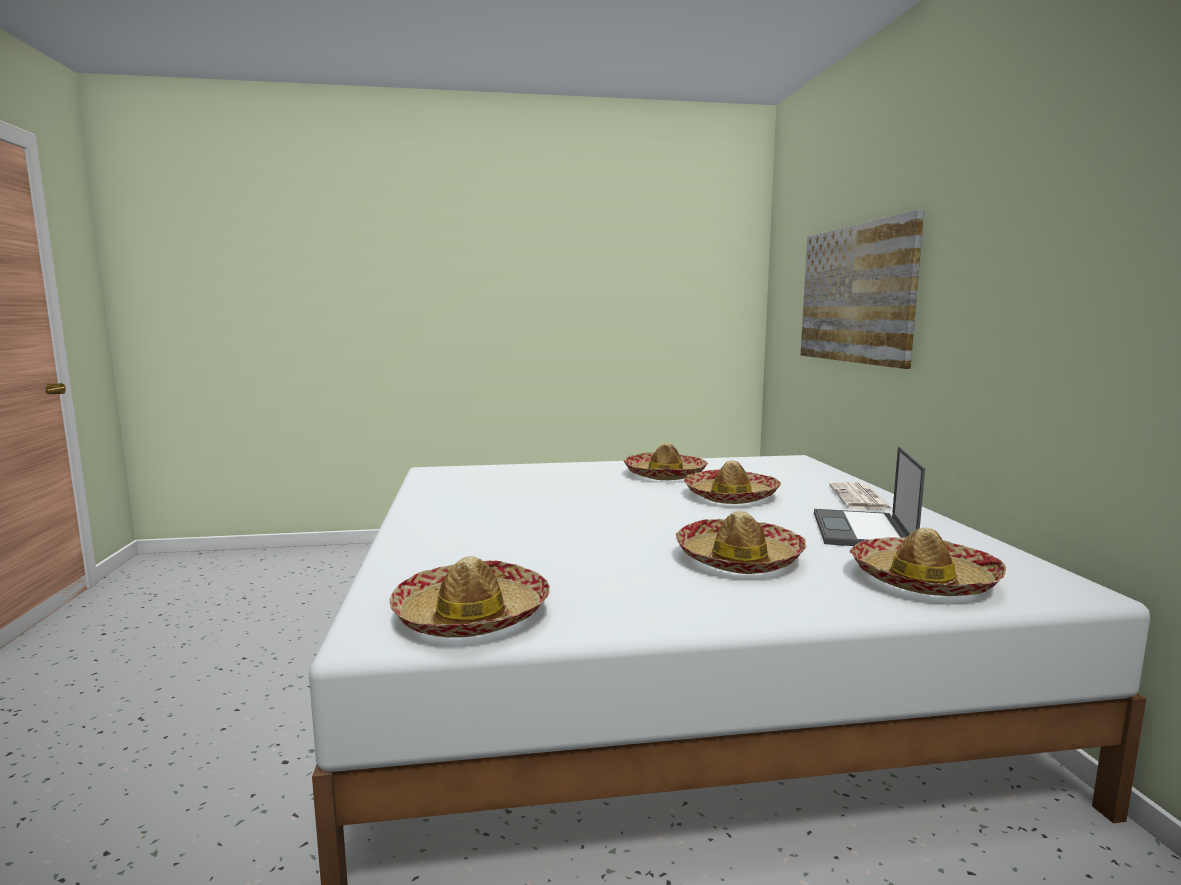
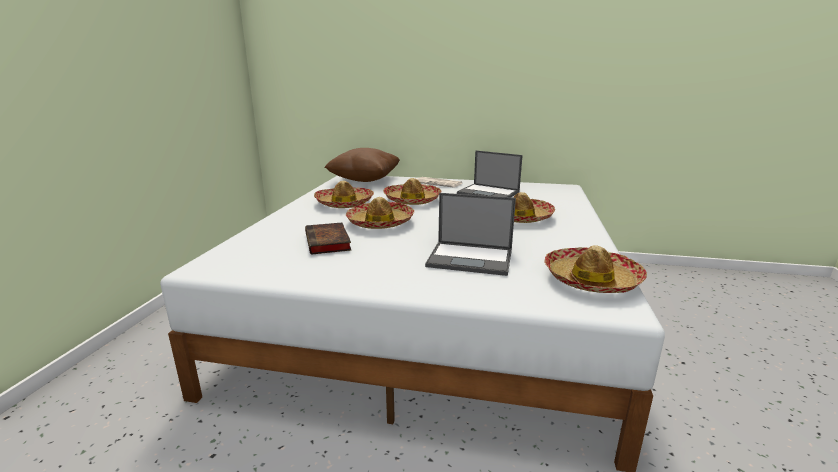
camera: 70 degrees left, 10 degrees up
picture [801,209,924,369] -> none
hat [850,528,1006,596] -> hat moved to [346,197,414,229]
none -> book [305,223,351,255]
none -> brown pillow [324,148,400,182]
none -> laptop [425,193,516,276]

